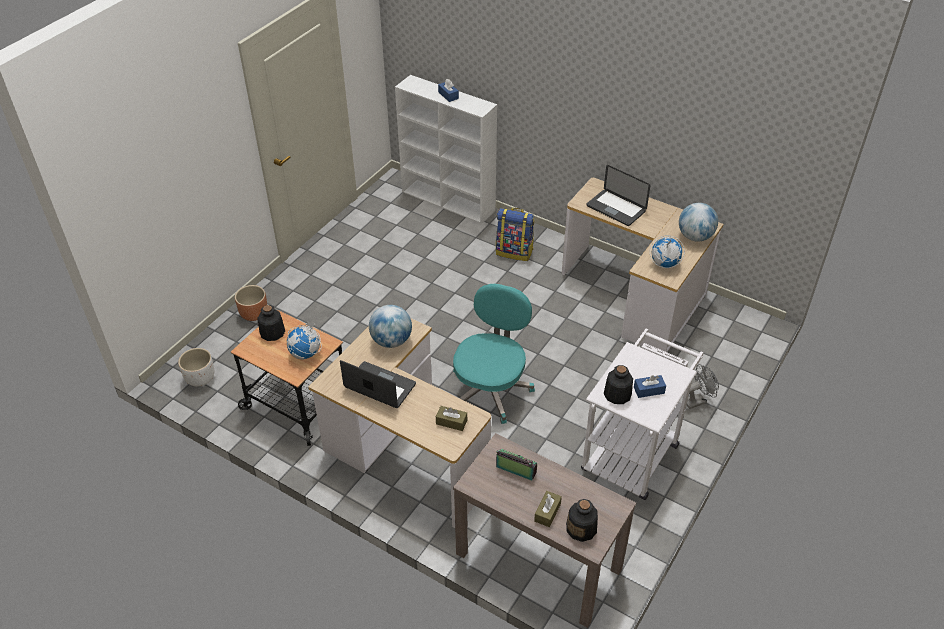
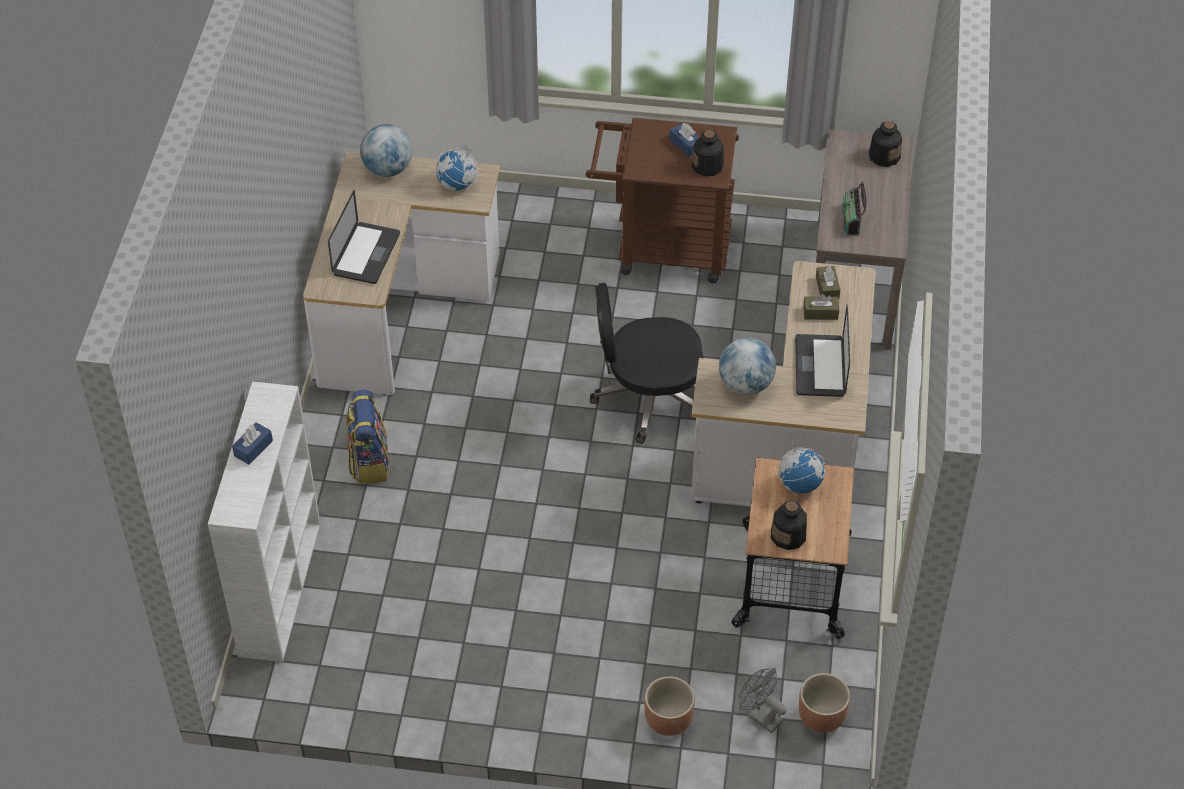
camera: 115 degrees left, 5 degrees up
white planter [178,348,214,386] -> brown planter [799,673,850,733]
turquoise office chair [453,284,535,424] -> black office chair [590,283,704,443]
brown tissue box [534,491,562,527] -> brown tissue box moved to [803,294,839,320]
white cart [581,329,704,500] -> brown cart [586,118,739,284]
grey fan [686,364,719,409] -> grey fan moved to [739,668,787,733]

